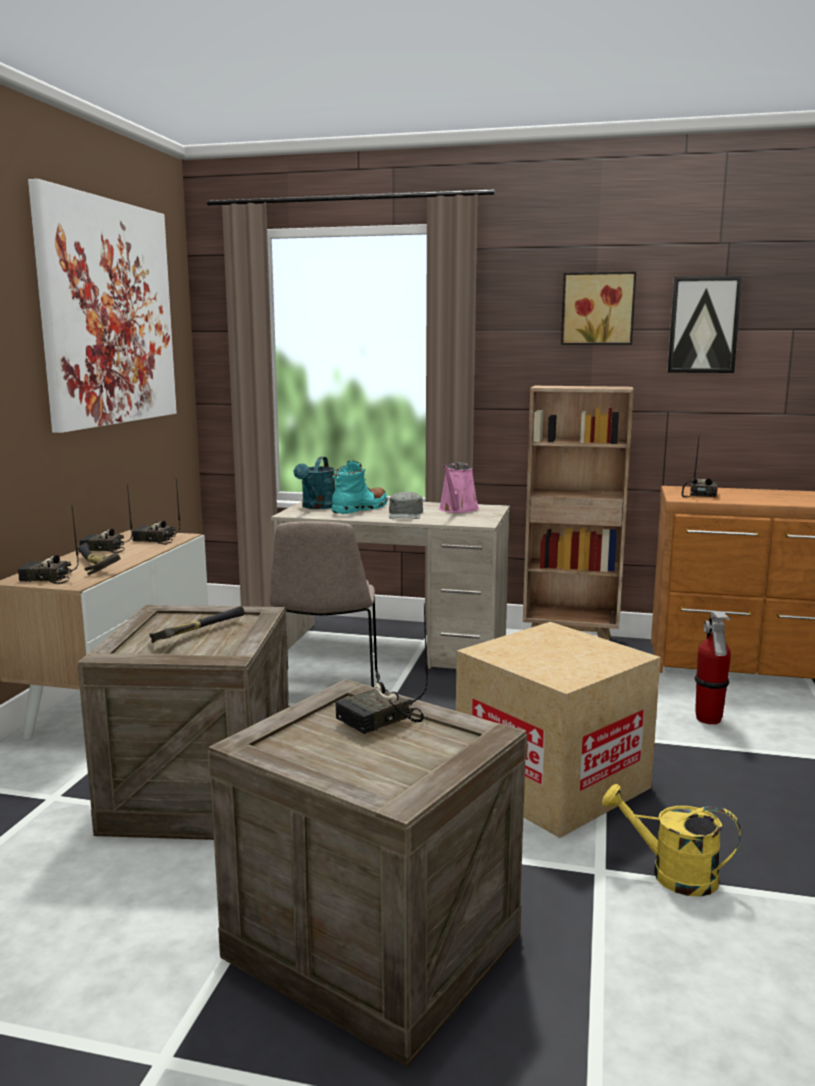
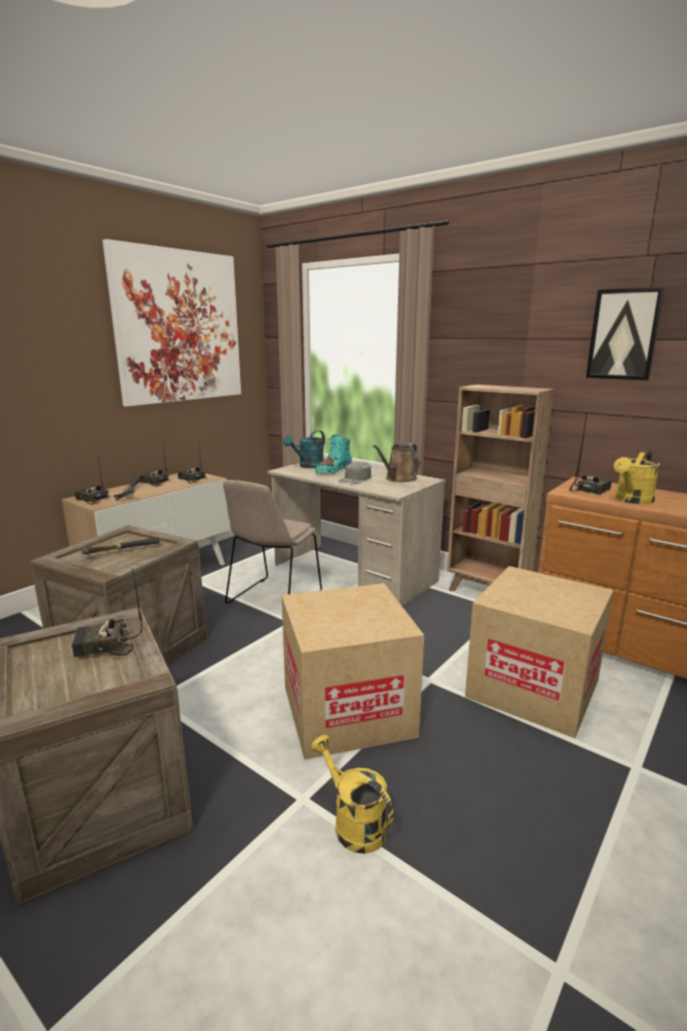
camera: 25 degrees right, 5 degrees up
turquoise boot [332,460,388,515] -> turquoise boot turned 150 degrees clockwise [315,434,352,474]
pink watering can [439,462,479,513] -> brown watering can [373,443,418,482]
picture [561,271,636,345] -> none
fire extinguisher [695,611,731,724] -> cardboard box [465,566,614,738]
none -> yellow watering can [614,449,660,504]

